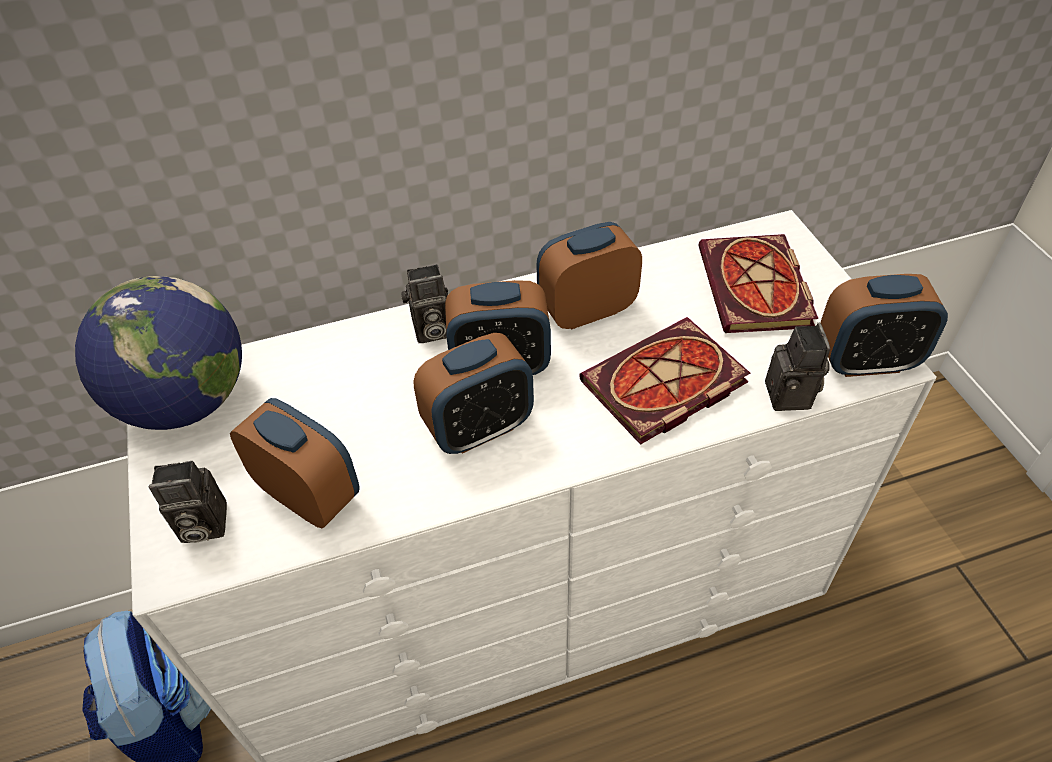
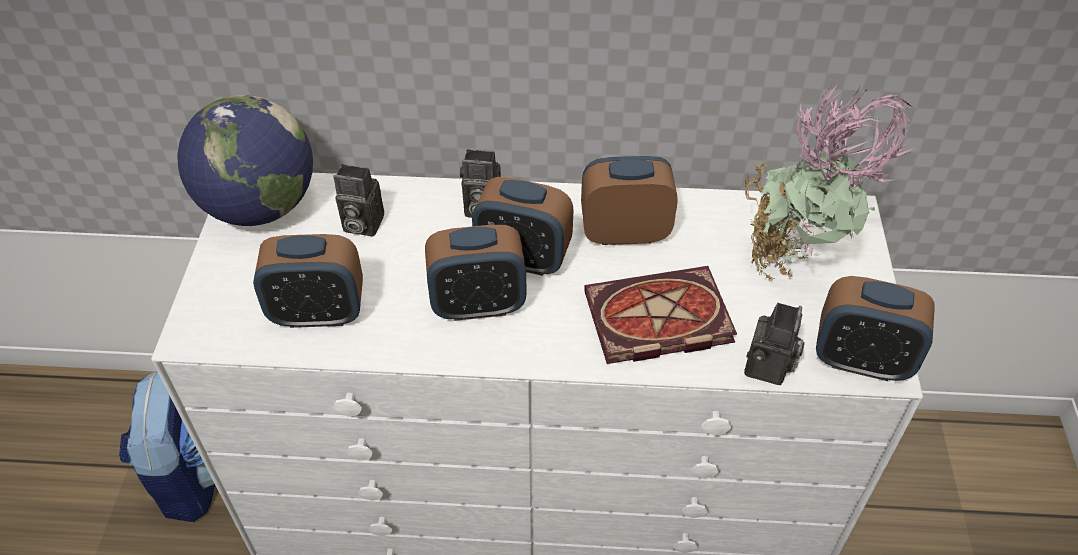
camera: 20 degrees right, 0 degrees up
camera [149,461,227,543] -> camera moved to [333,164,384,236]
alarm clock [230,398,360,528] -> alarm clock turned 120 degrees clockwise [253,234,363,328]
book [698,234,818,333] -> potted plant [745,83,914,280]

